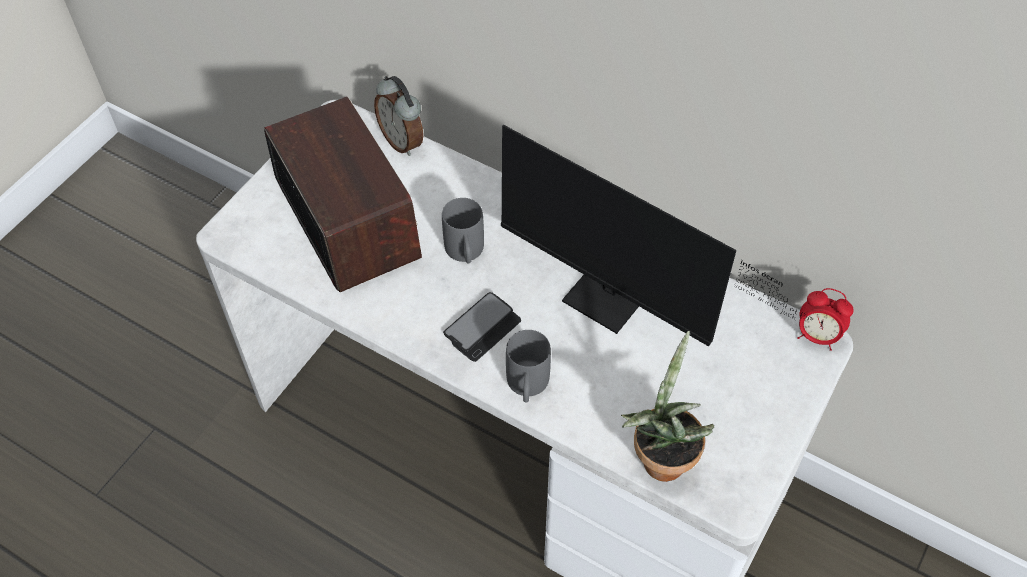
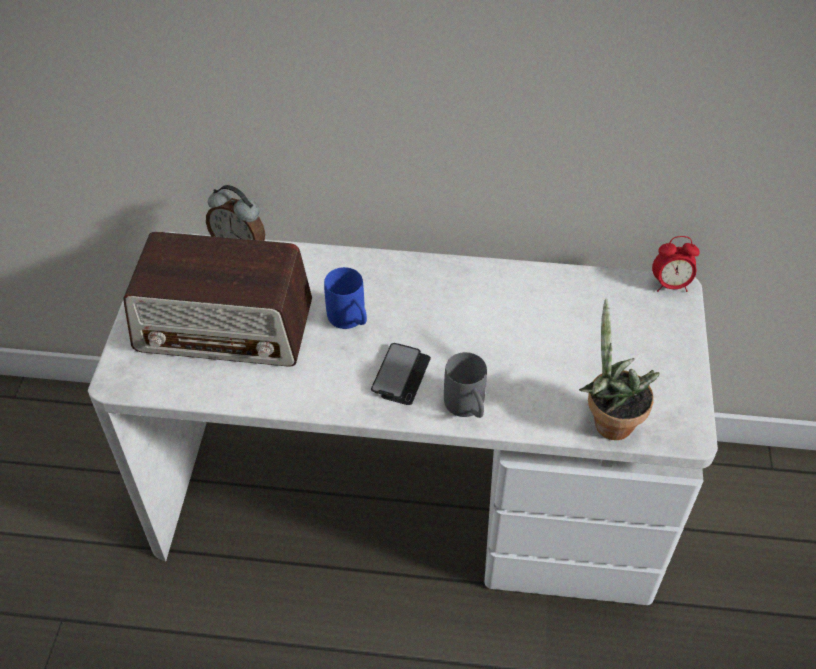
camera: 25 degrees left, 5 degrees down
radio [264,97,422,292] -> radio turned 150 degrees clockwise [123,232,312,367]
grey mug [442,198,484,264] -> blue mug [324,267,367,329]
monitor [501,124,813,347] -> none

